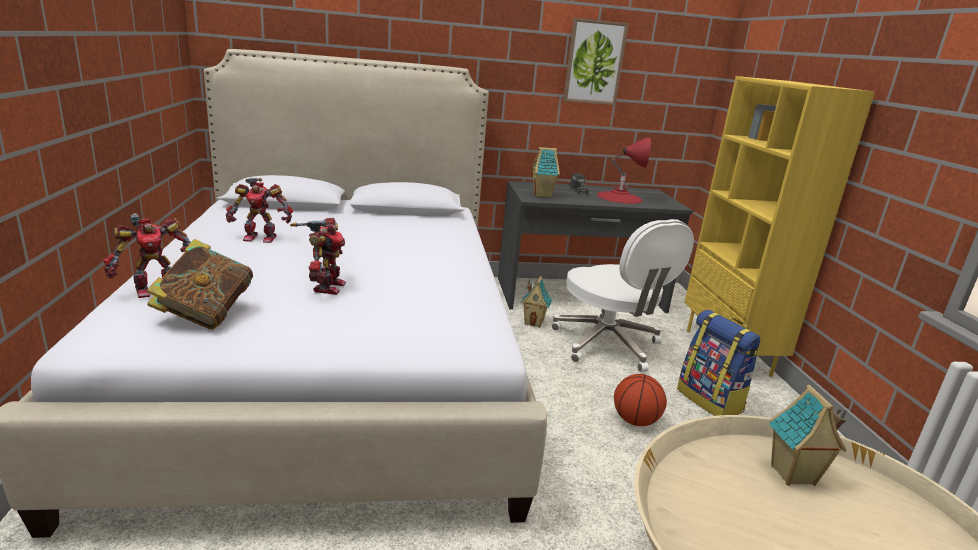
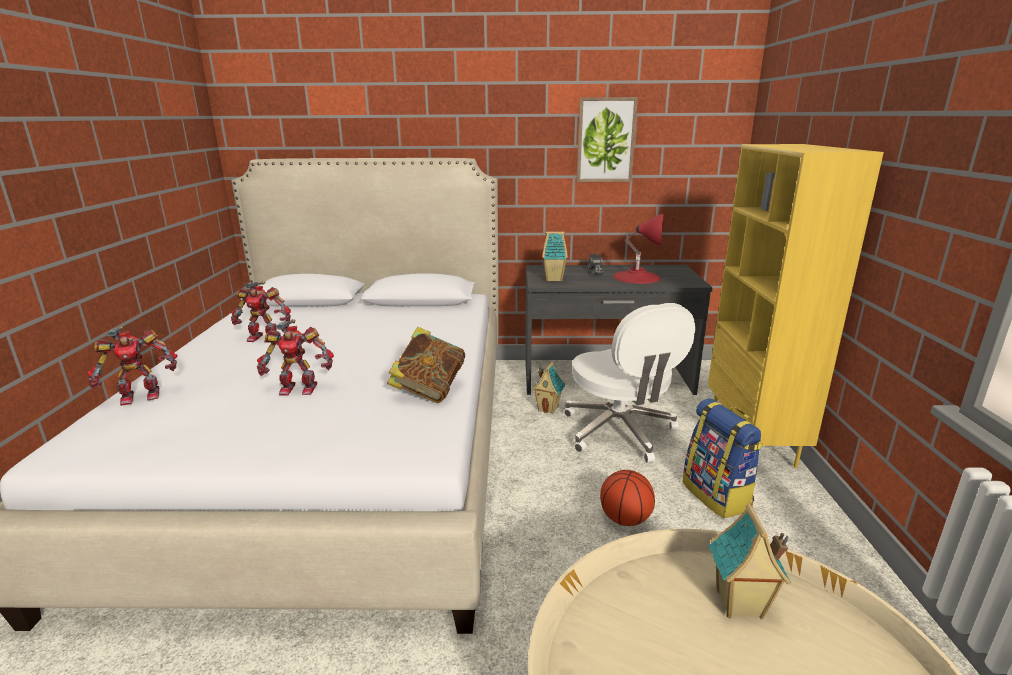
camera: 10 degrees right, 0 degrees up
book [147,239,253,330] -> book moved to [387,327,465,403]
toy robot [290,218,346,295] -> toy robot turned 75 degrees clockwise [257,319,334,396]

